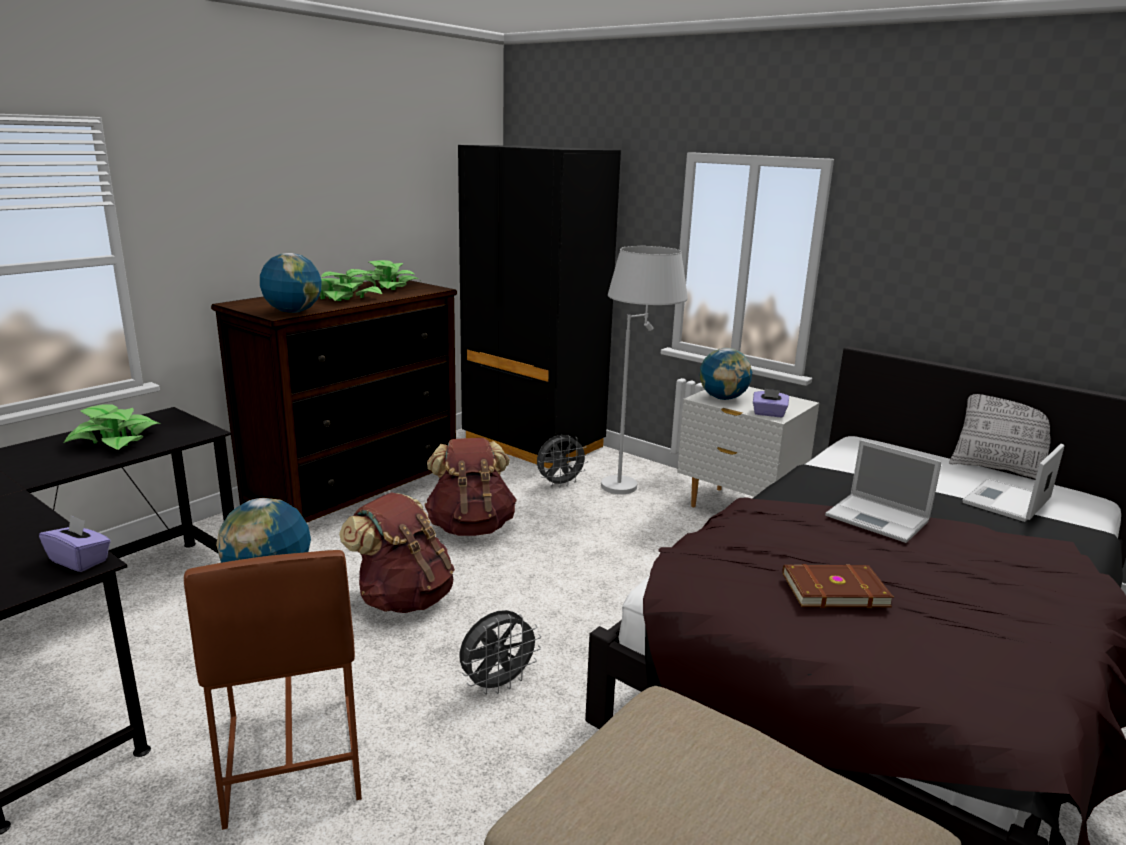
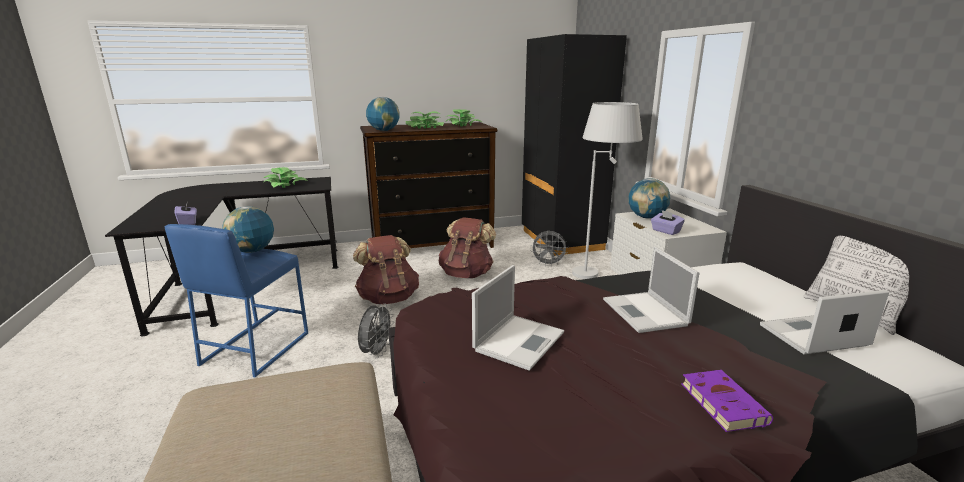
camera: 35 degrees right, 0 degrees up
brown stool [184,550,362,830] -> blue stool [164,224,308,377]
grey fan [460,610,541,695] -> grey fan turned 75 degrees counterclockwise [358,303,394,358]
brown book [782,564,894,608] -> laptop [472,265,564,371]
none -> purple book [681,370,773,432]

